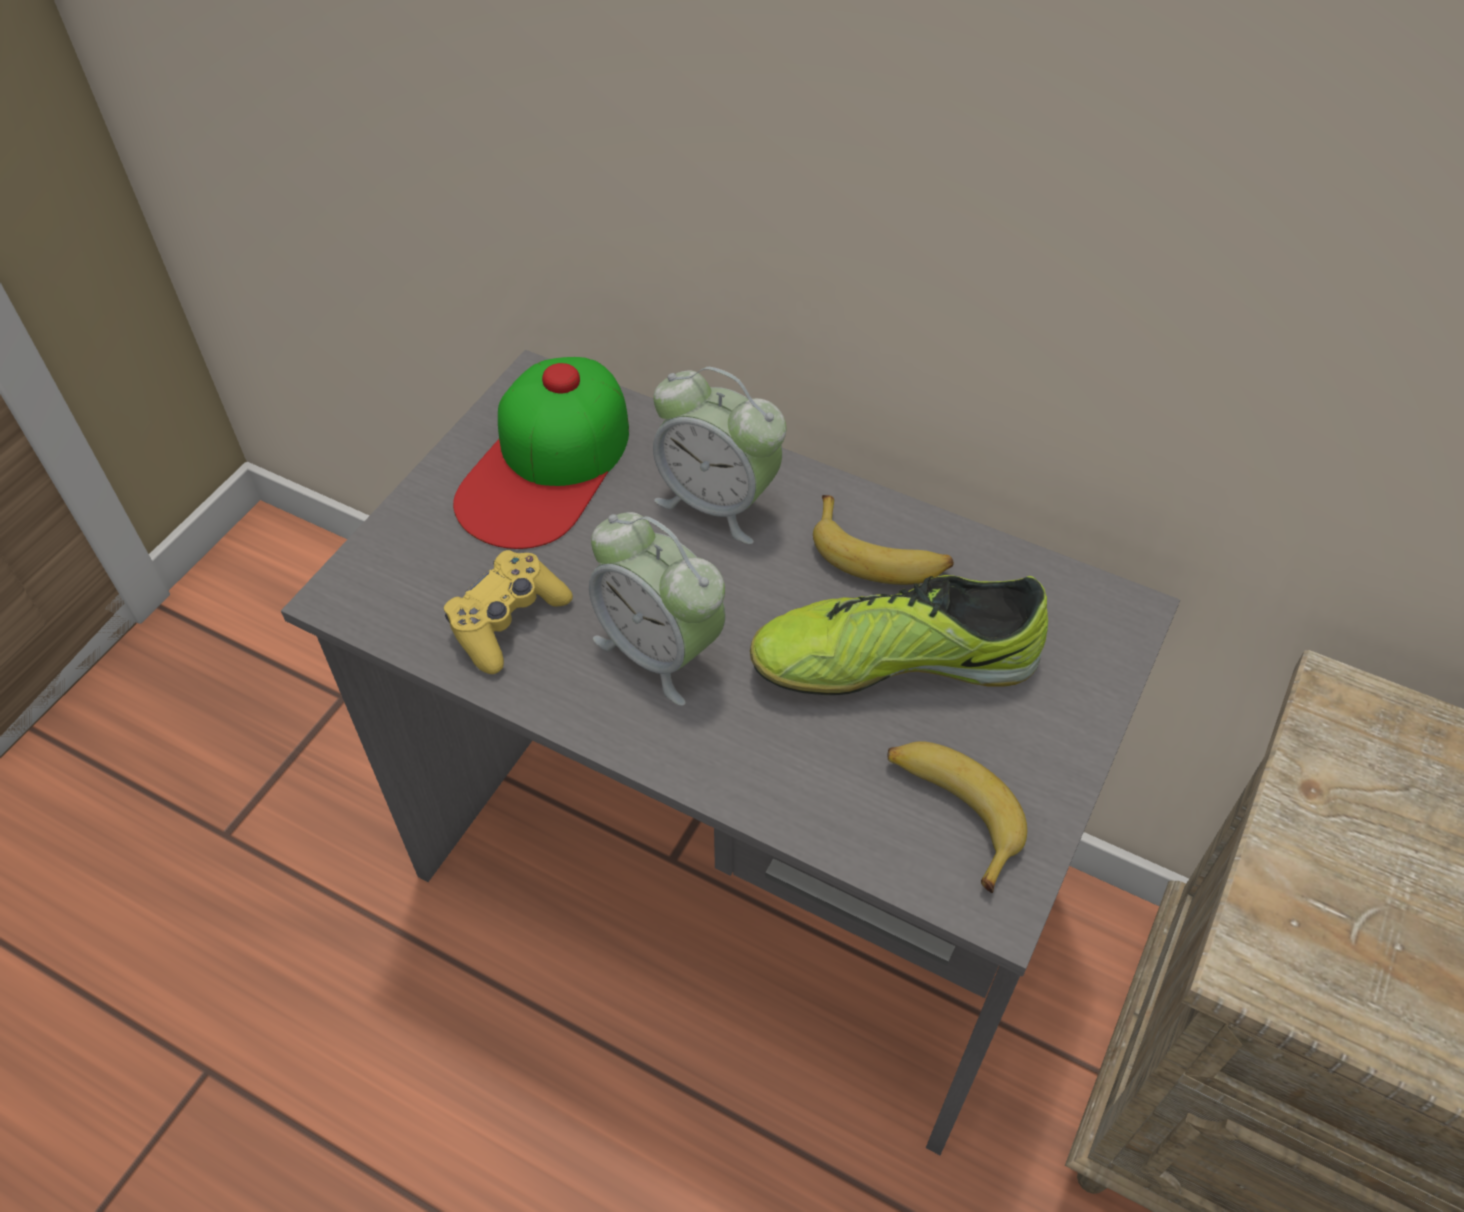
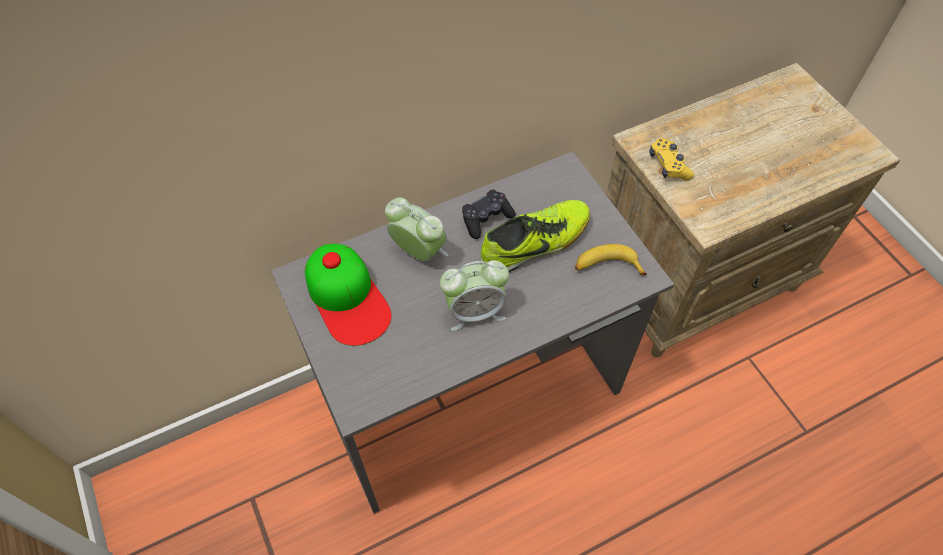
camera: 55 degrees left, 5 degrees up
yellow game controller [444,550,573,674] -> yellow game controller moved to [649,138,694,181]
alarm clock [653,367,786,544] -> alarm clock turned 120 degrees counterclockwise [385,197,448,261]
shoe [750,575,1048,695] -> shoe turned 150 degrees counterclockwise [480,200,590,272]
banana [813,495,954,585] -> black game controller [462,190,516,239]

